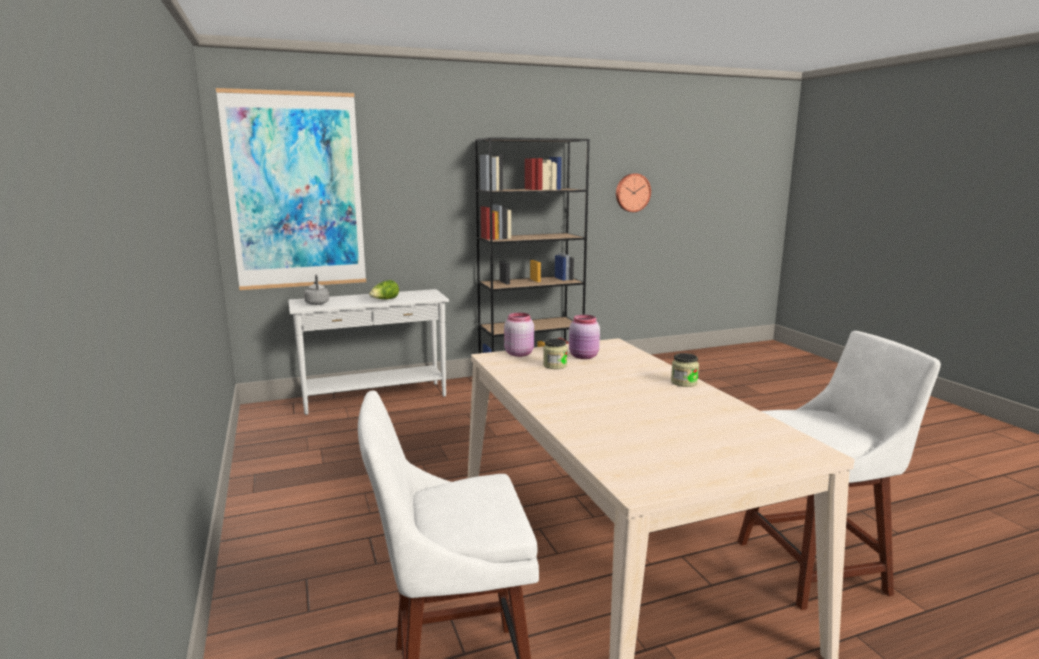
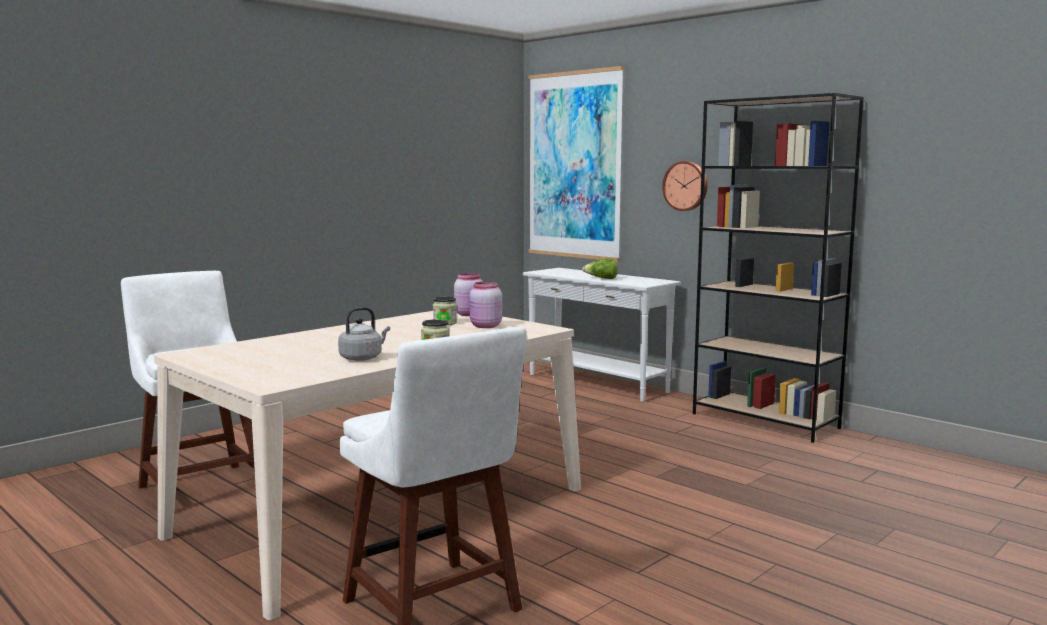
camera: 65 degrees right, 5 degrees down
grey kettle [304,274,329,305] -> grey kettle moved to [338,307,390,361]
wall clock [616,173,651,212] -> wall clock moved to [662,161,707,211]

